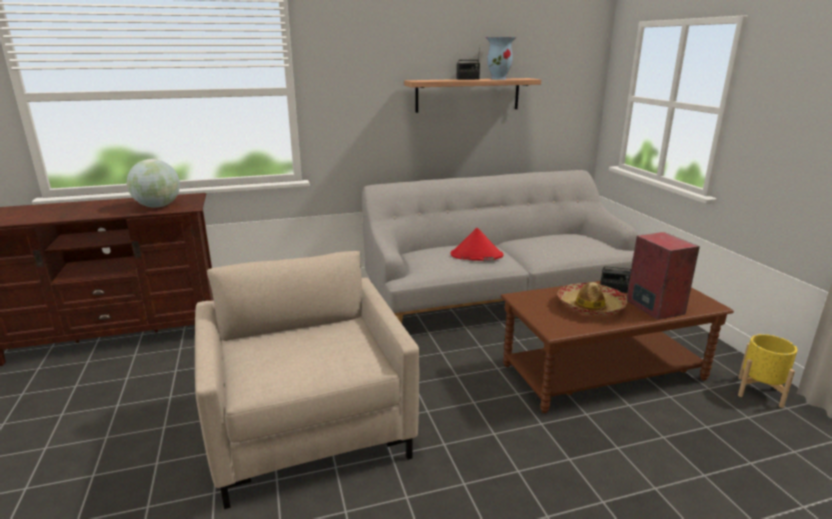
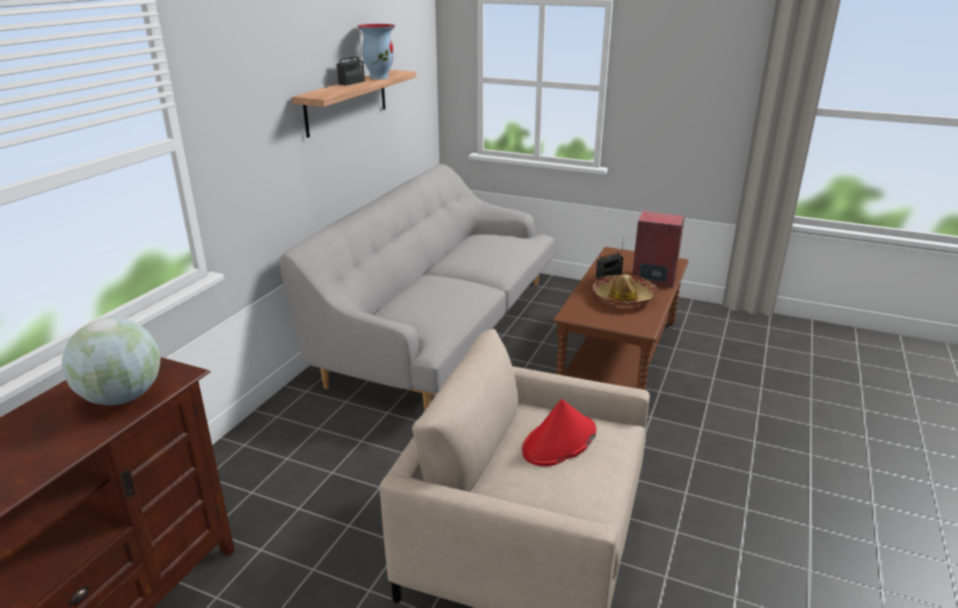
camera: 50 degrees left, 5 degrees up
red hat [451,228,504,261] -> red hat moved to [522,399,596,466]
yellow planter [738,334,798,408] -> none

